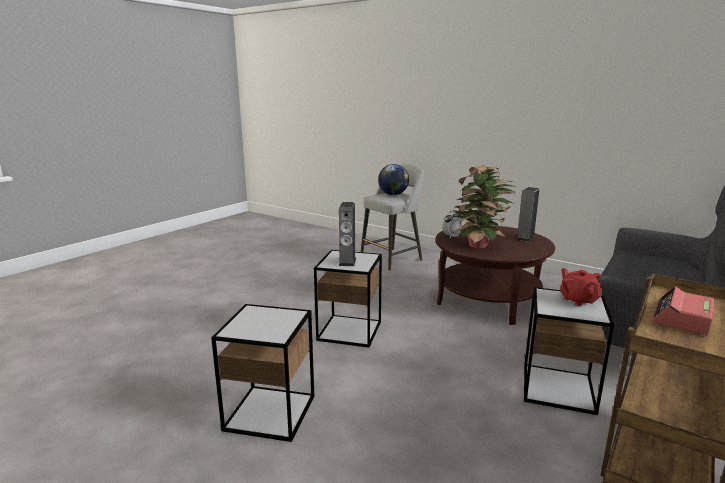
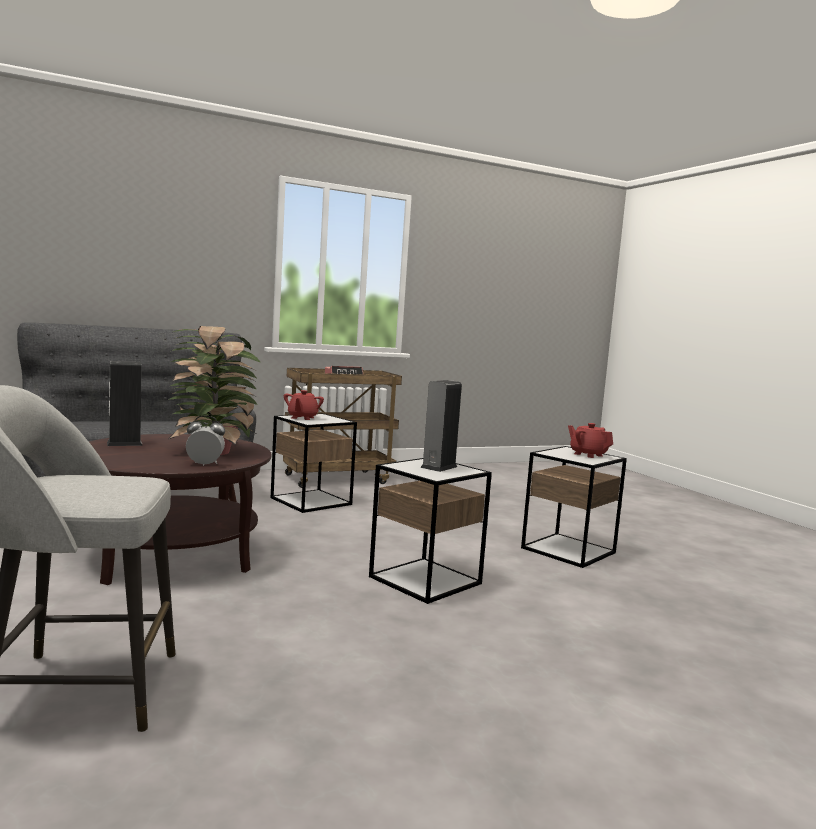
camera: 150 degrees left, 10 degrees down
globe [378,164,409,195] -> none
none -> red teapot [568,423,613,458]

